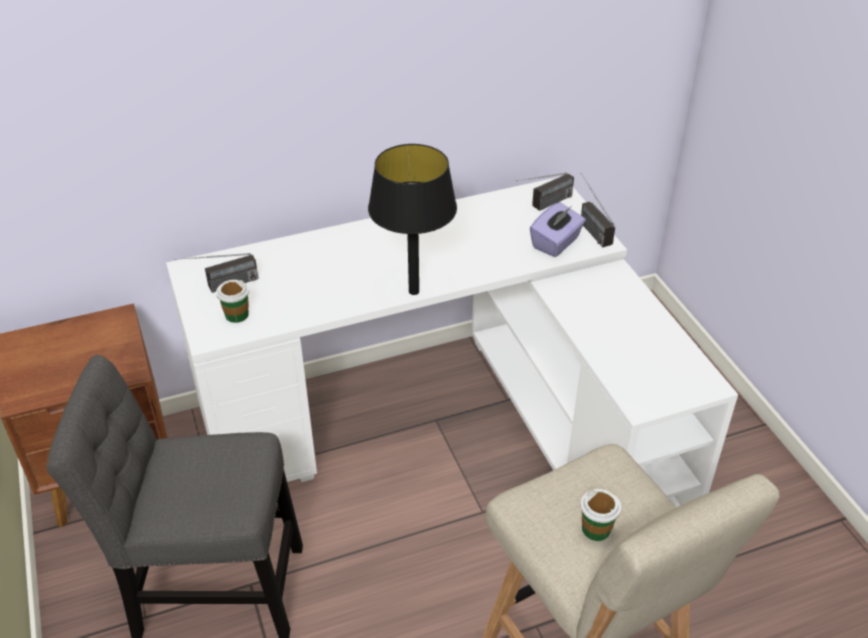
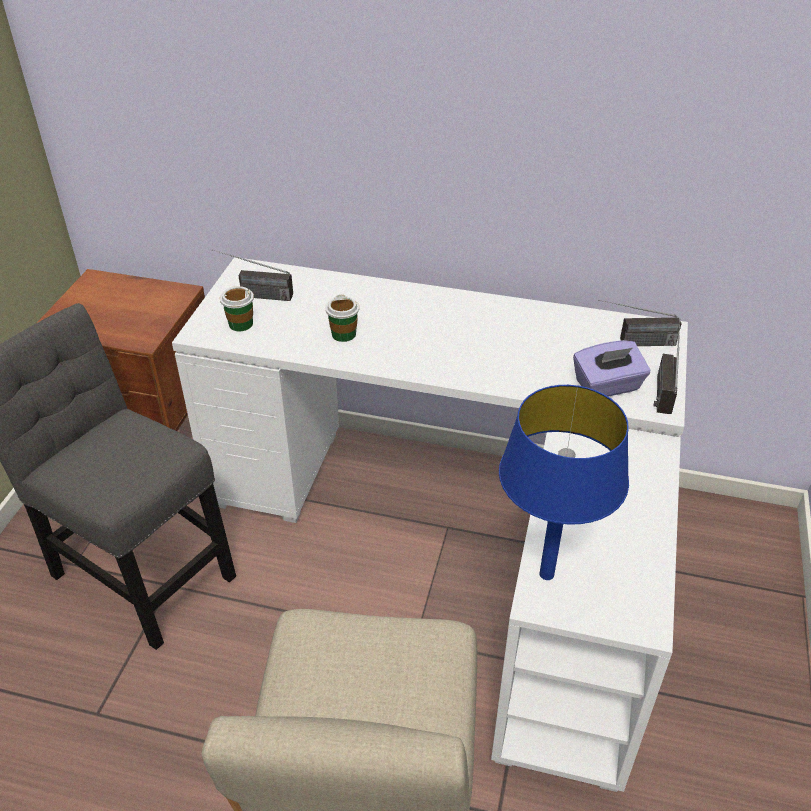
camera: 35 degrees right, 0 degrees up
black table lamp [368,144,457,295] -> none
cup [580,489,621,541] -> cup moved to [325,295,360,342]
none -> blue table lamp [499,385,629,580]

